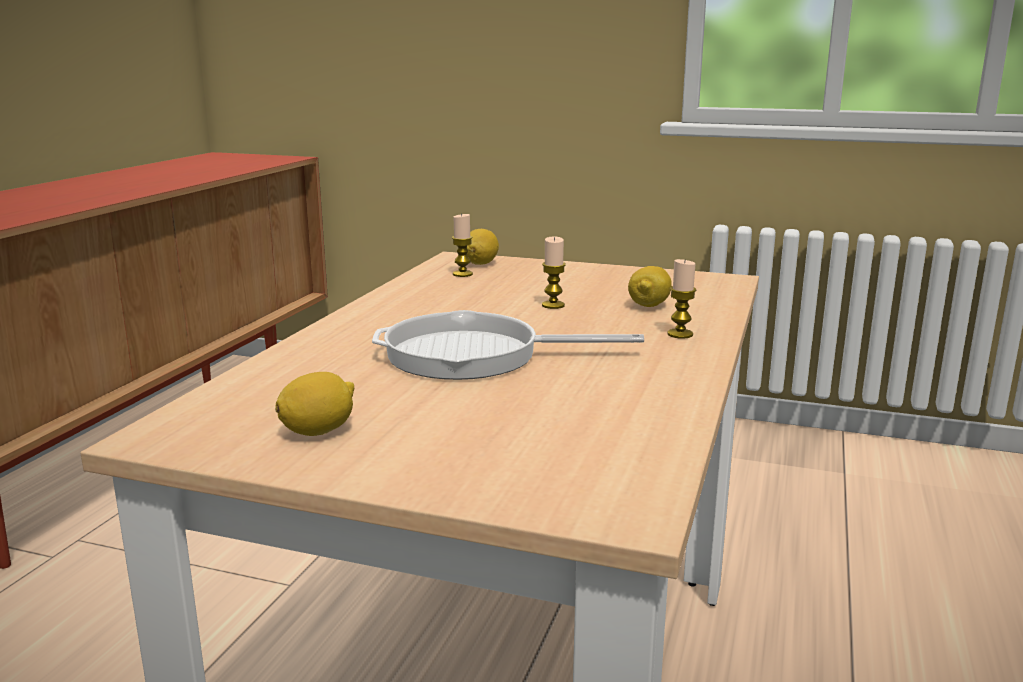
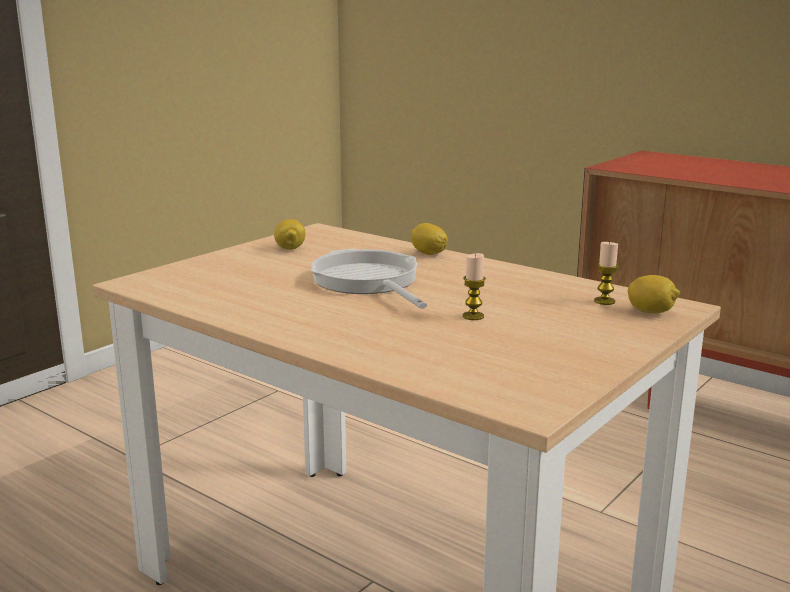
camera: 110 degrees right, 0 degrees up
frying pan [372,310,644,380] -> frying pan turned 45 degrees counterclockwise [311,249,427,309]
lemon [628,266,672,307] -> lemon moved to [411,223,448,255]
candle [667,259,696,339] -> none

